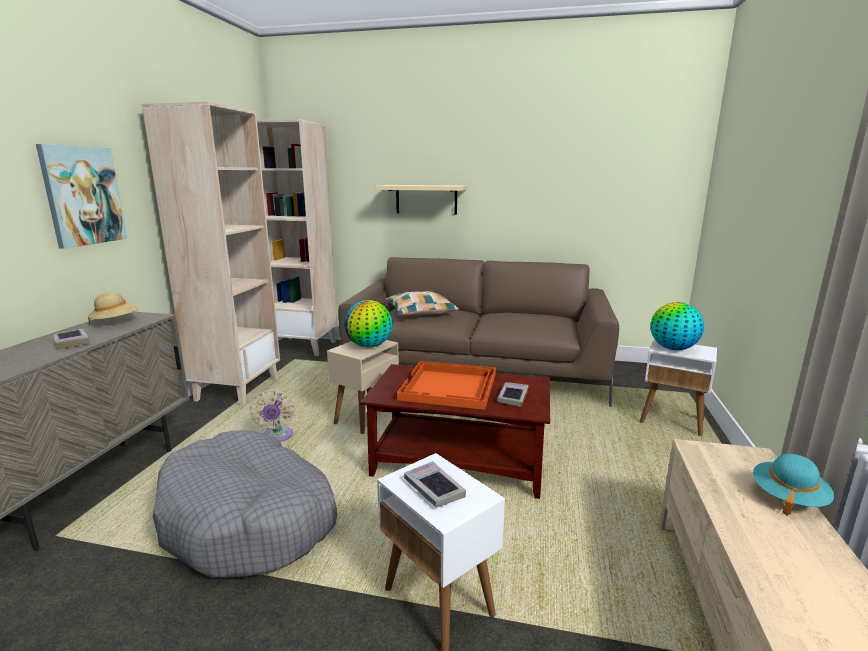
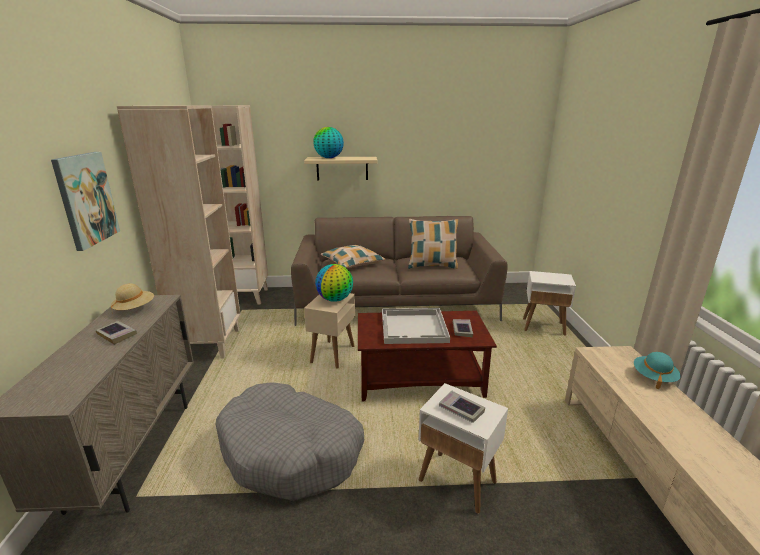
camera: 15 degrees left, 5 degrees up
beige fan [250,389,295,442] -> none
orange tray [397,361,496,410] -> white tray [382,308,450,344]
globe [651,302,704,350] -> globe moved to [313,127,344,158]
none -> pillow [408,219,459,269]

